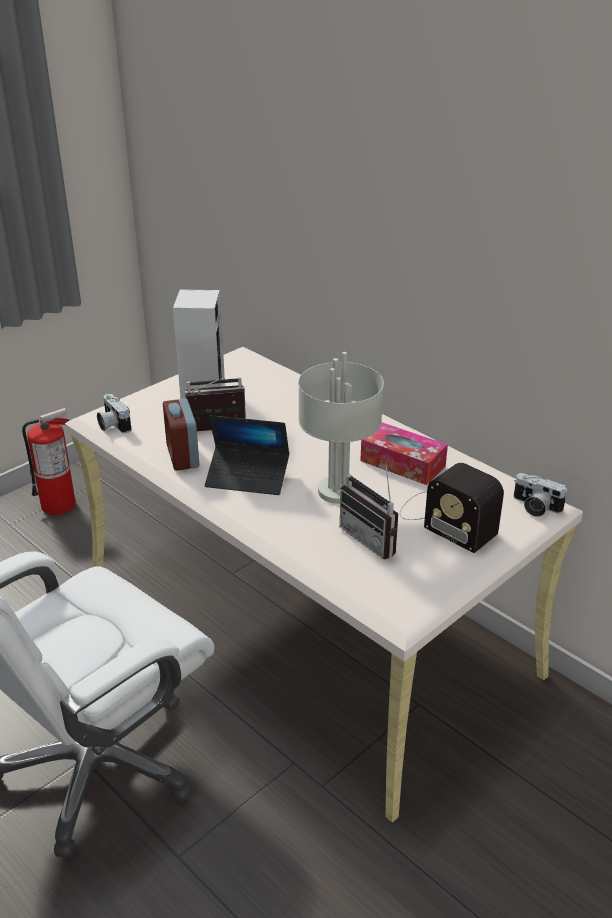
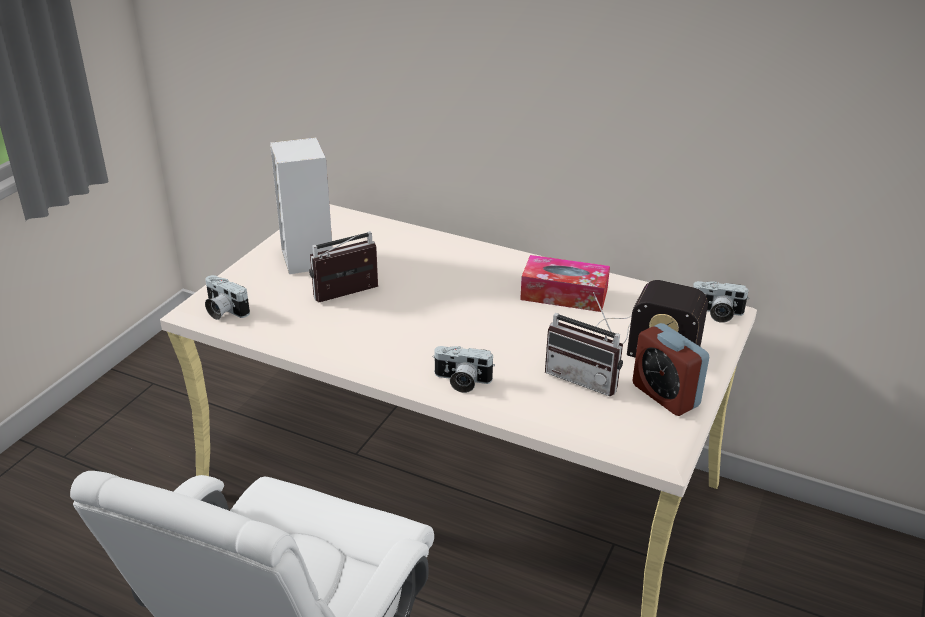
camera: 20 degrees left, 0 degrees up
fire extinguisher [22,408,76,515] -> none
alarm clock [163,398,199,471] -> alarm clock moved to [633,323,709,416]
laptop [205,415,289,495] -> none
grey table lamp [298,352,384,504] -> none
none -> camera [432,346,495,393]

